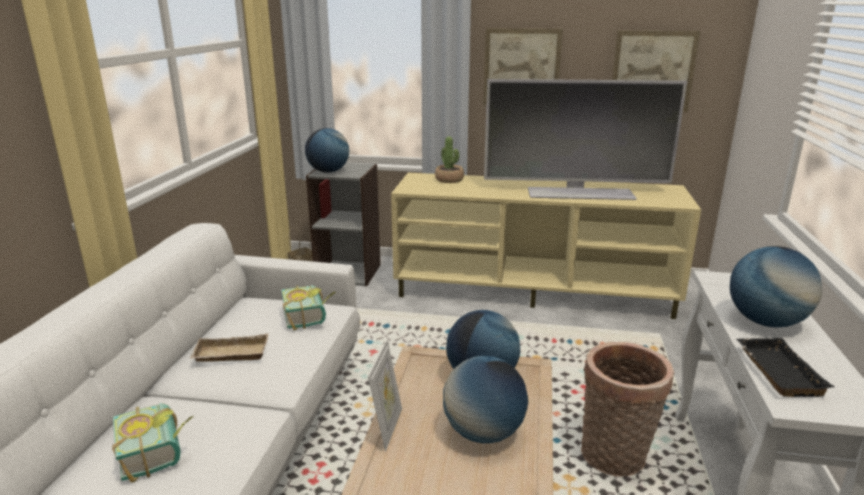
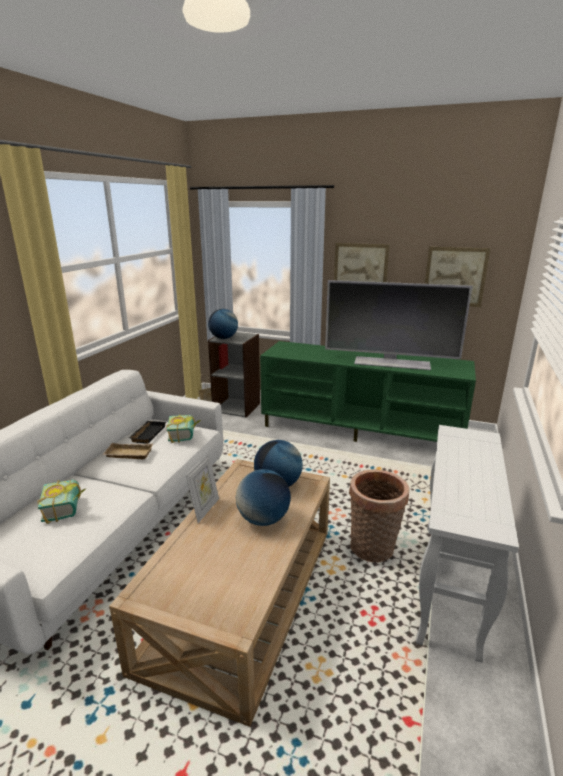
camera: 10 degrees right, 0 degrees up
beige tv stand [391,173,701,319] -> green tv stand [260,341,476,442]
potted plant [435,136,464,183] -> none
globe [730,246,822,327] -> none
black tray [736,338,834,397] -> black tray moved to [129,421,166,444]

